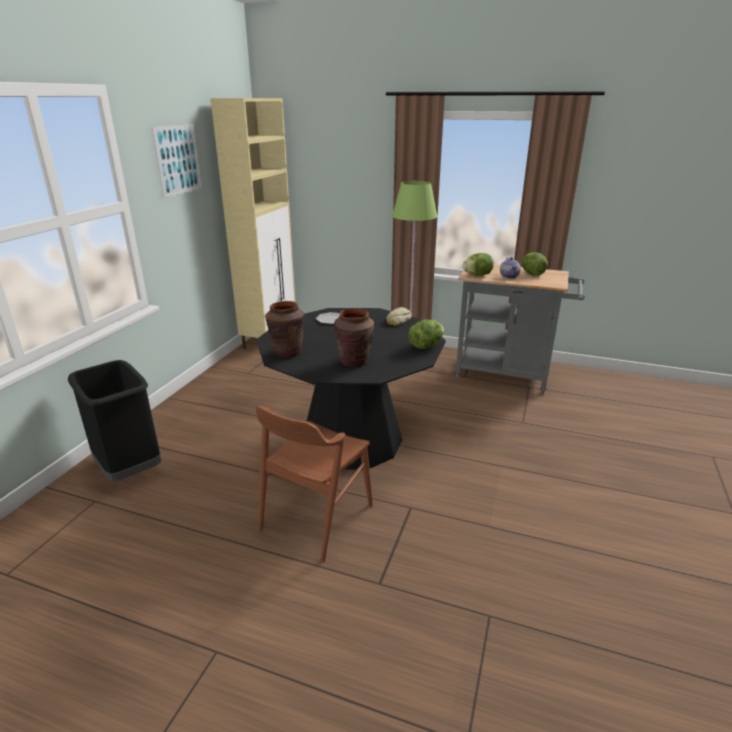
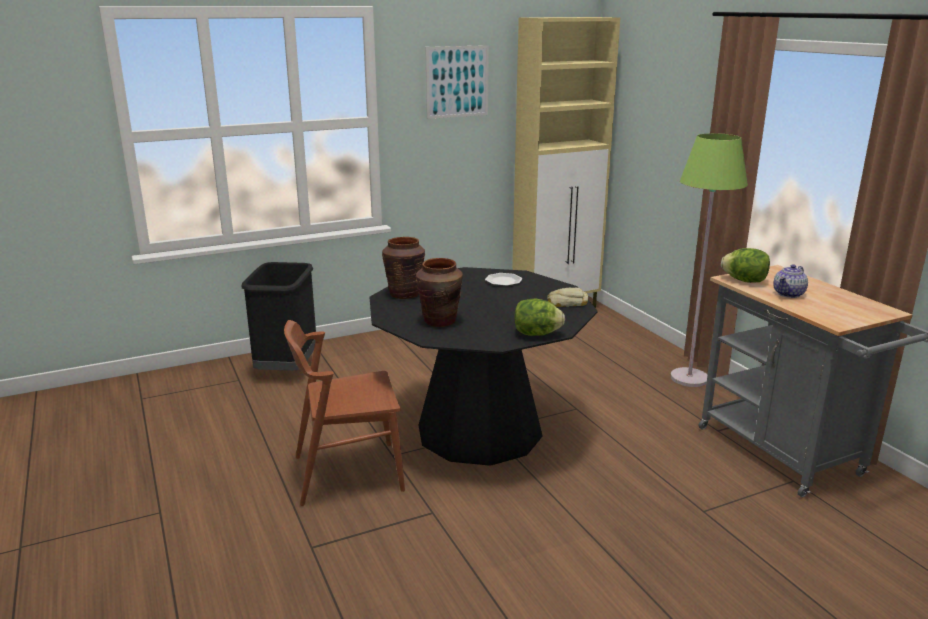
camera: 45 degrees right, 5 degrees down
lettuce [522,252,548,276] -> none

